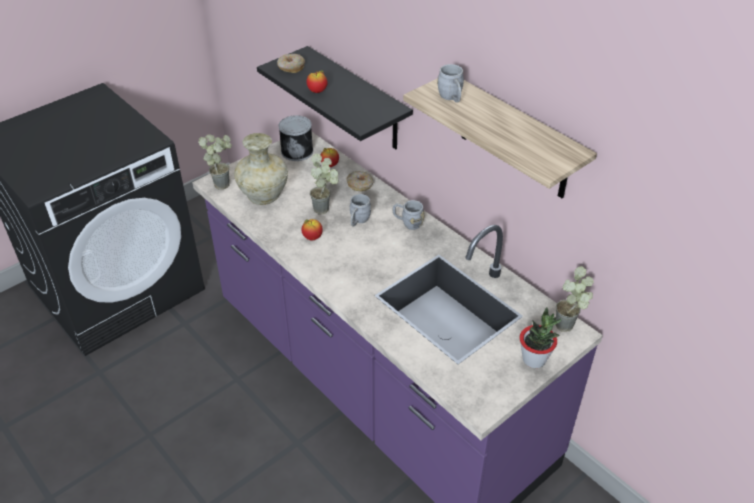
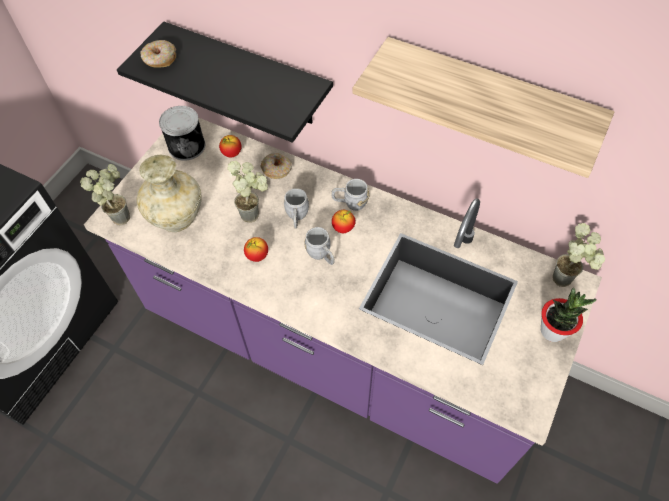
camera: 20 degrees left, 15 degrees up
apple [307,70,328,93] -> apple moved to [332,210,356,233]
grey mug [437,64,464,103] -> grey mug moved to [304,227,335,265]

